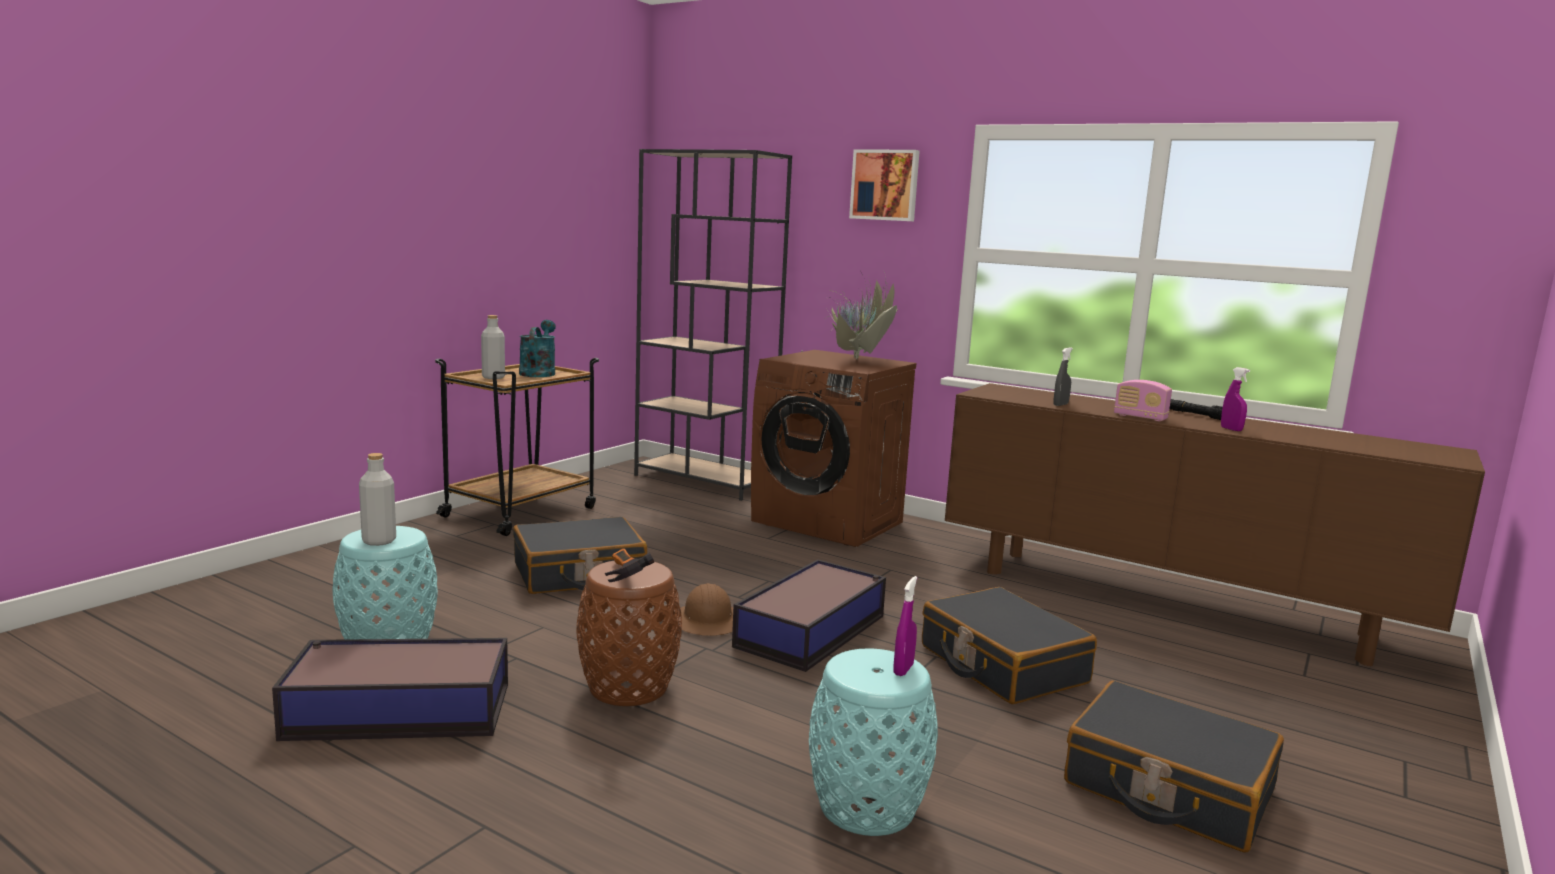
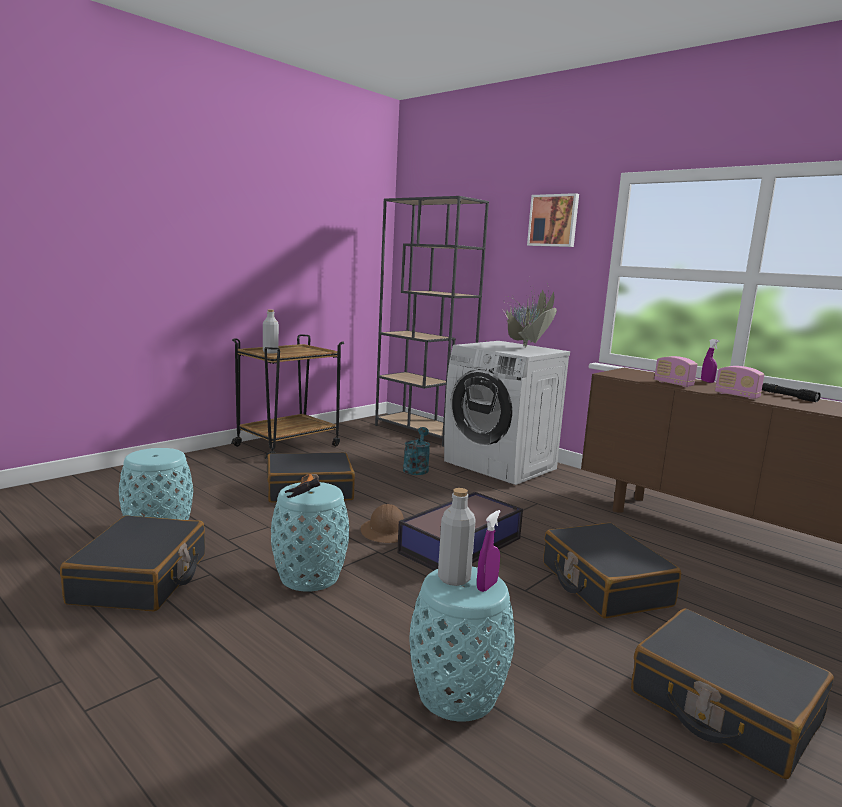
camera: 10 degrees right, 0 degrees up
storage box [272,638,508,741] -> black suitcase [60,516,205,611]
grey bottle [359,453,396,546] -> grey bottle moved to [438,488,476,586]
turquoise watering can [519,320,556,377] -> turquoise watering can moved to [403,427,430,475]
brown stool [577,561,682,706] -> turquoise stool [271,482,349,592]
brown washing machine [751,350,917,547] -> white washing machine [444,341,570,485]
grey spray bottle [1054,347,1073,406] -> radio [654,356,698,387]
purple spray bottle [1221,367,1250,431] -> purple spray bottle moved to [701,339,719,383]

